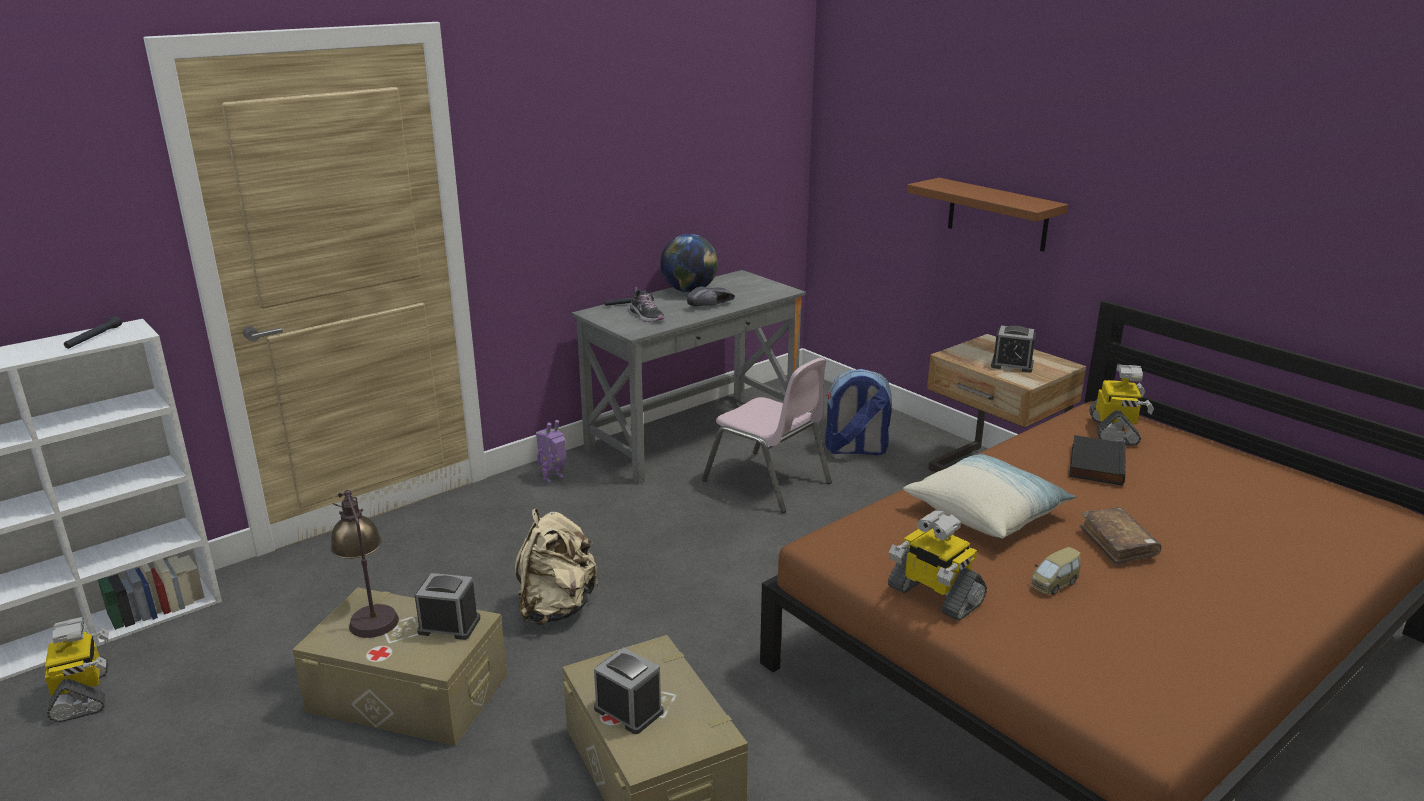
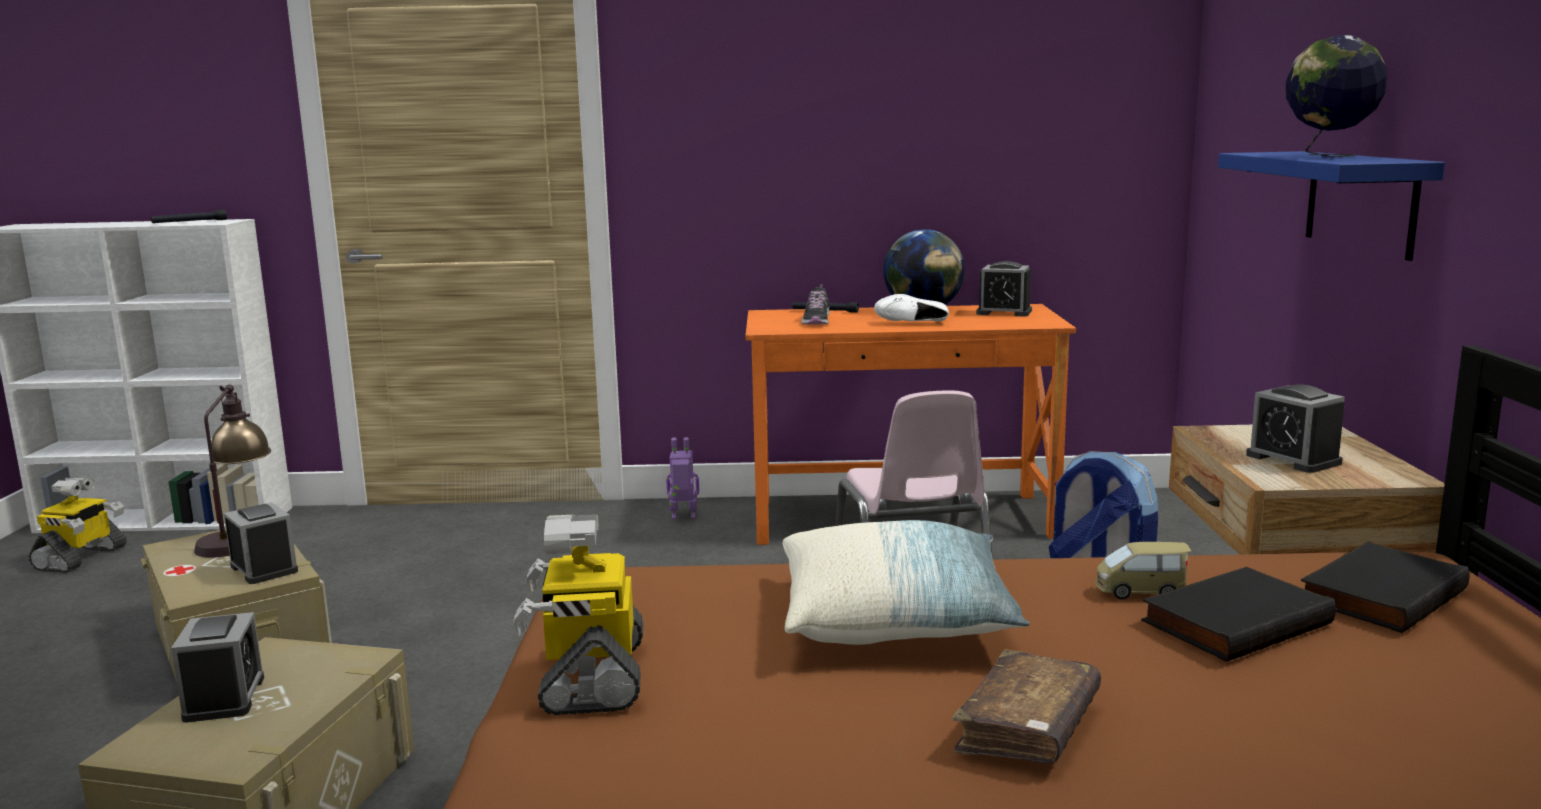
camera: 40 degrees right, 10 degrees down
beige backpack [515,509,599,625] -> none
grey desk [572,270,806,484] -> orange desk [745,304,1076,545]
black shoe [687,286,735,307] -> white shoe [874,294,949,322]
brown shelf [907,178,1068,252] -> blue shelf [1218,151,1445,261]
toy car [1030,547,1081,595] -> toy car moved to [1095,542,1191,600]
toy robot [1089,365,1154,446] -> black book [1301,542,1470,633]
none -> alarm clock [976,261,1032,317]
none -> globe [1286,35,1387,157]

